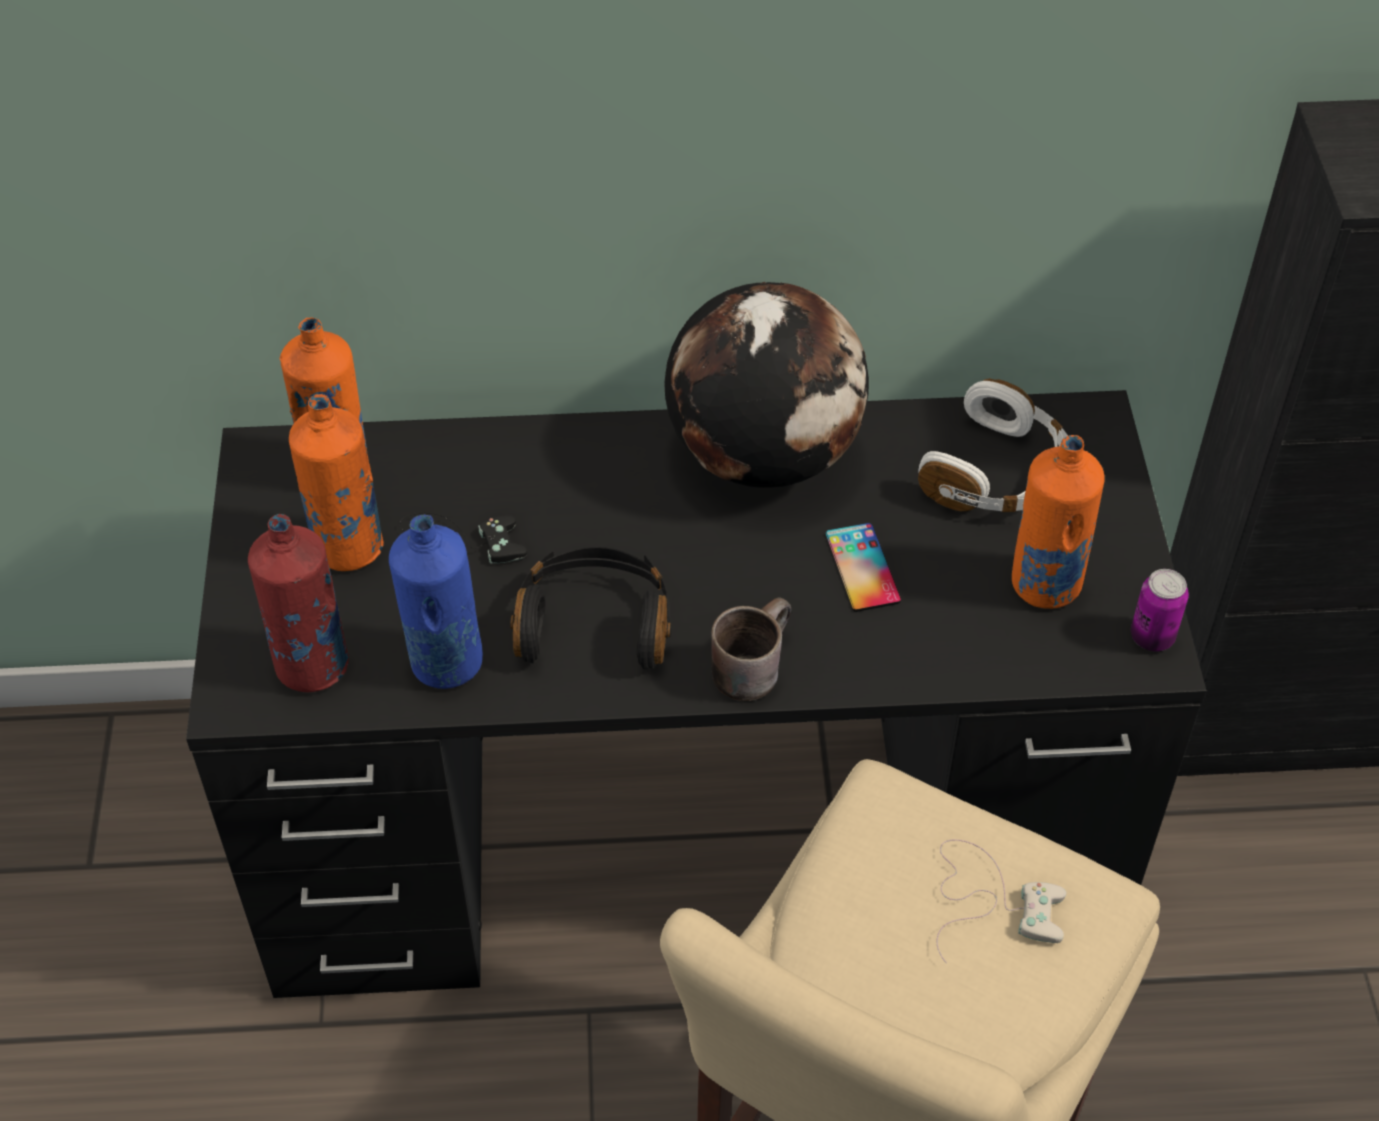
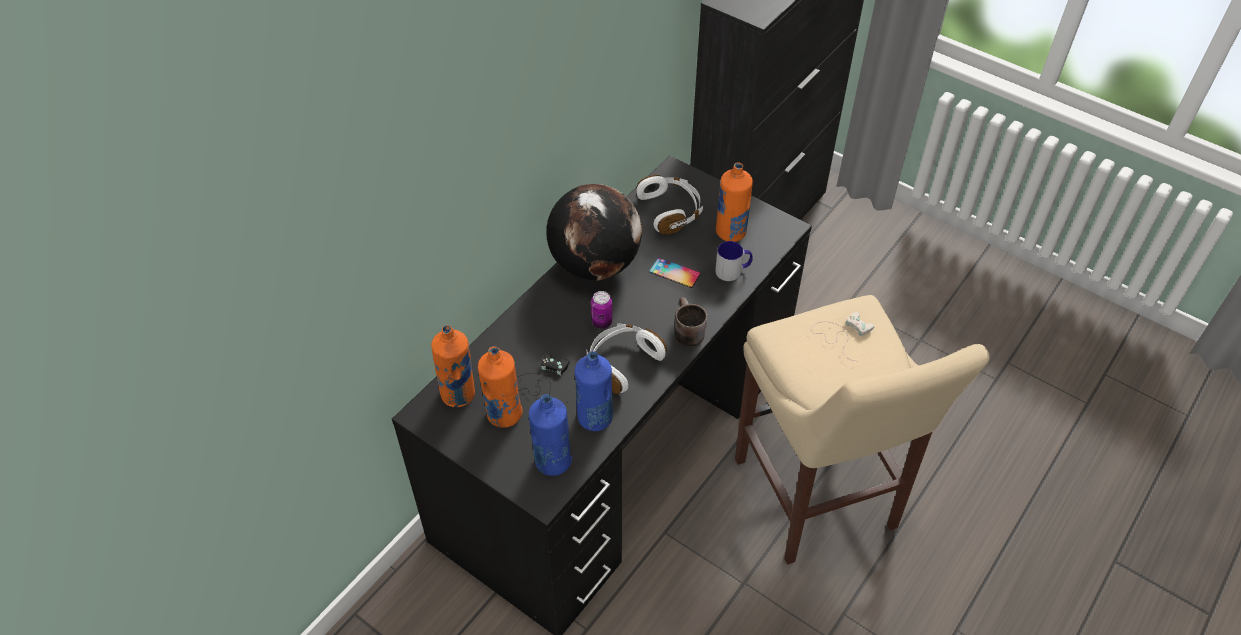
camera: 50 degrees left, 0 degrees up
red bottle [248,514,349,692] -> blue bottle [529,394,572,476]
black headphones [510,547,671,669] -> white headphones [586,324,667,394]
can [1131,569,1189,651] -> can moved to [591,291,612,329]
none -> mug [715,241,753,281]

